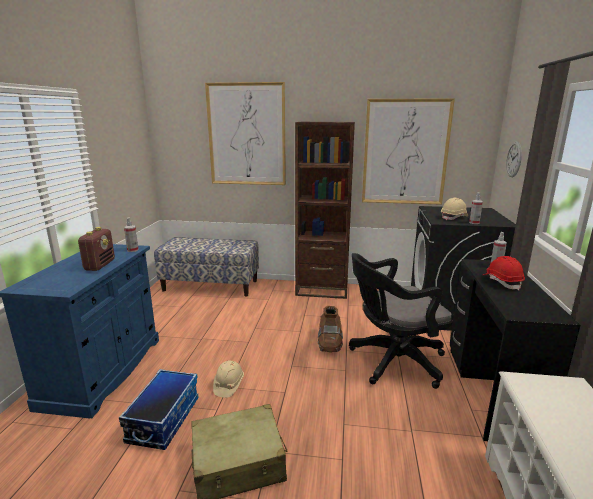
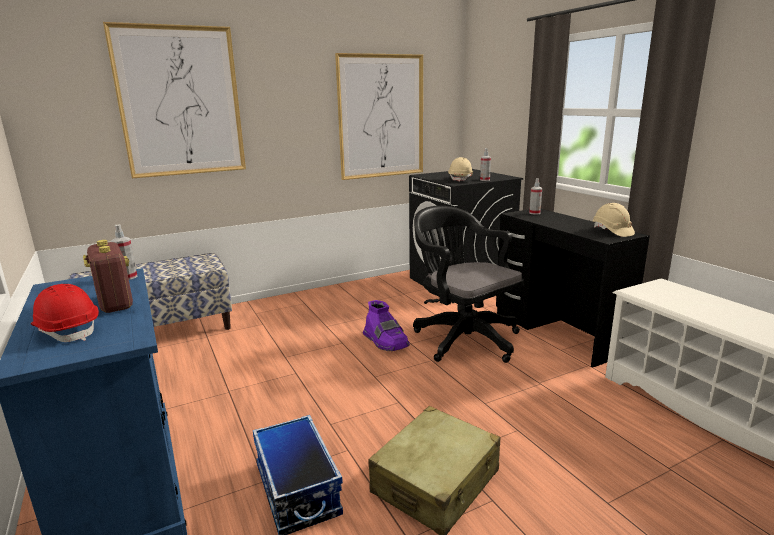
camera: 35 degrees left, 0 degrees up
beige hard hat [213,361,244,398] -> beige hard hat moved to [593,203,635,237]
brown bookcase [295,122,355,299] -> none
brown boot [318,306,343,352] -> purple boot [363,300,410,351]
black office chair [349,253,453,389] -> black office chair turned 105 degrees clockwise [413,206,524,363]
red hard hat [483,256,525,291] -> red hard hat moved to [31,284,99,342]
wall clock [506,141,522,177] -> none

